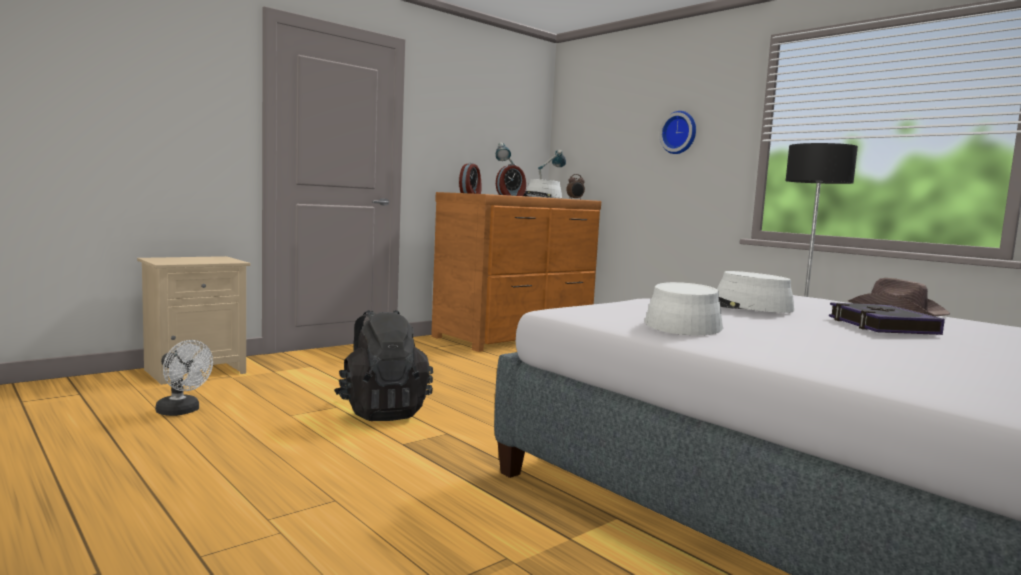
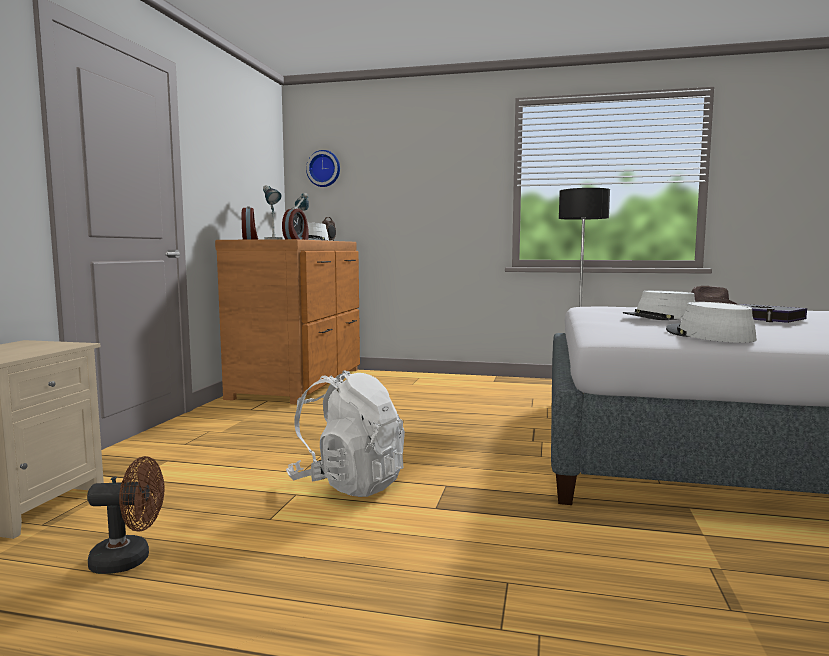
camera: 35 degrees left, 0 degrees up
white fan [156,340,213,416] -> brown fan [87,456,164,574]
black backpack [334,310,433,421] -> white backpack [286,370,405,497]
wall clock [659,111,696,154] -> wall clock moved to [306,150,340,187]

